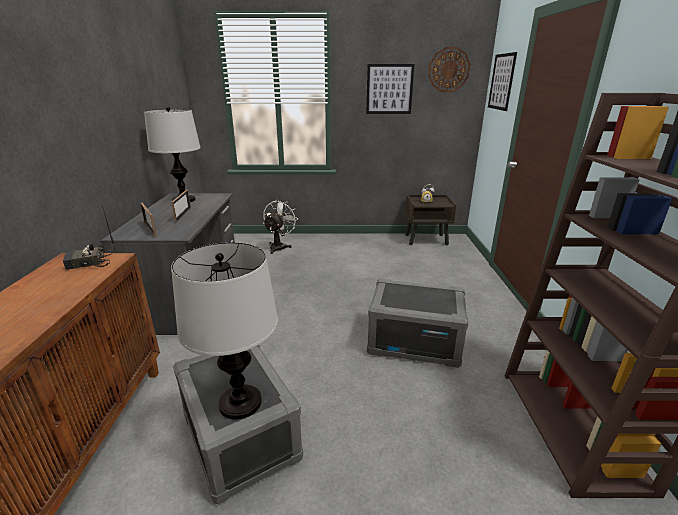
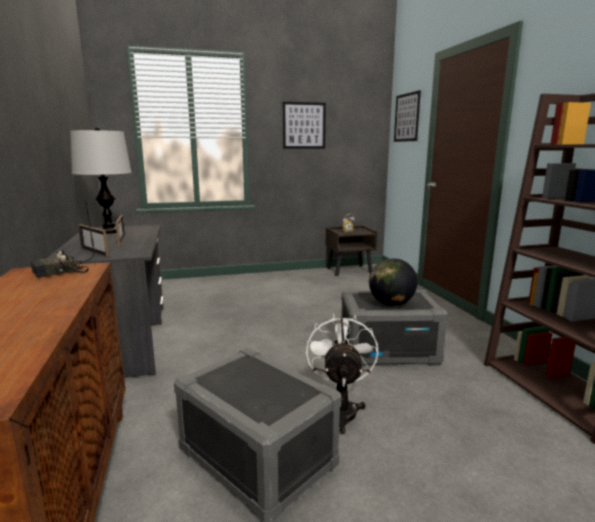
camera: 15 degrees left, 10 degrees down
table lamp [171,242,278,420] -> none
white fan [263,200,298,254] -> white fan moved to [306,313,378,434]
wall clock [428,47,471,92] -> none
none -> globe [369,258,418,306]

